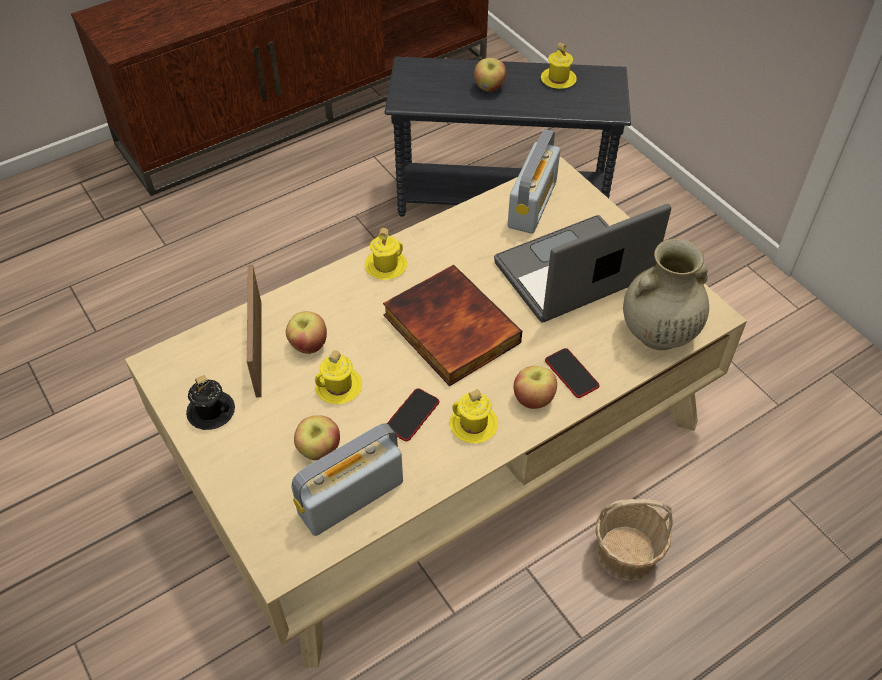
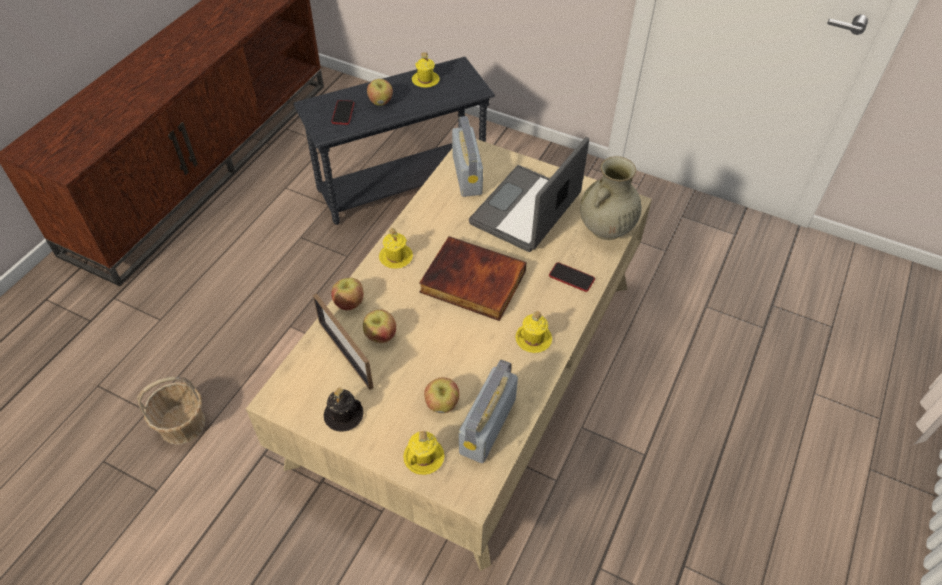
camera: 30 degrees left, 0 degrees up
yellow mug [315,350,362,404] -> yellow mug moved to [403,431,445,475]
phone [387,388,440,441] -> phone moved to [331,100,355,125]
apple [514,366,557,409] -> apple moved to [331,278,364,310]
basket [595,499,673,581] -> basket moved to [137,377,205,445]

